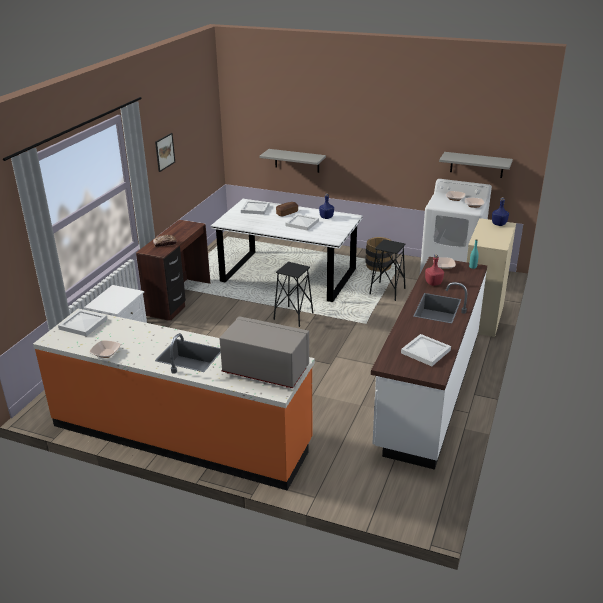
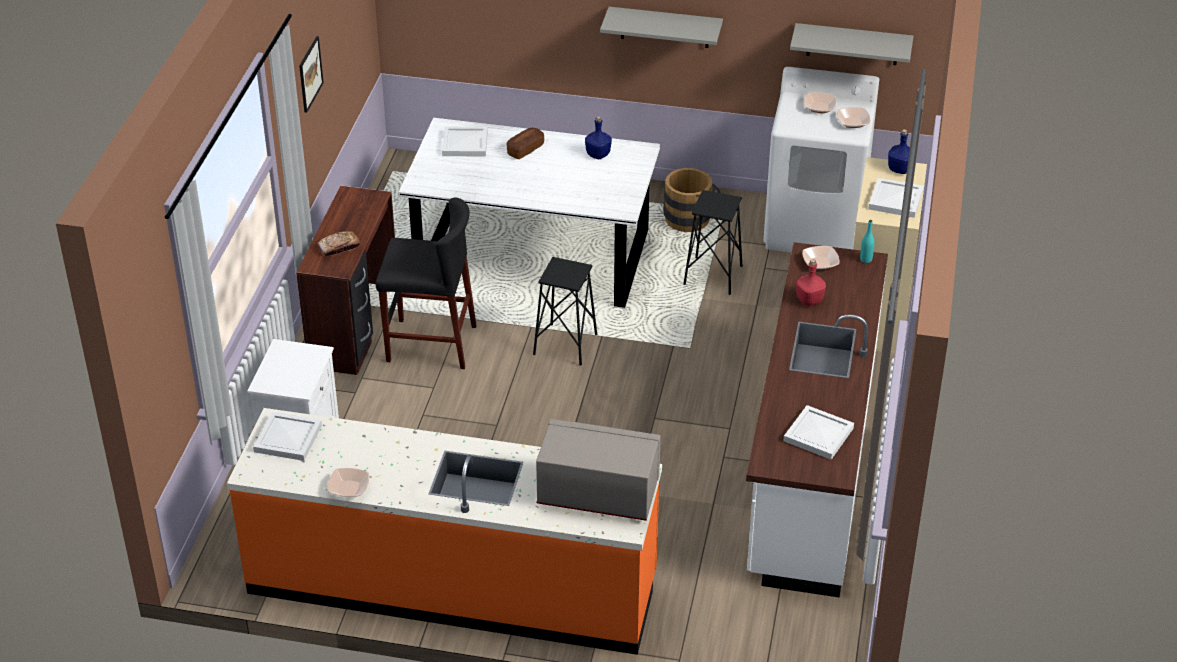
camera: 10 degrees left, 10 degrees up
grey shelf [259,149,326,173] -> grey shelf moved to [600,7,723,48]
white tray [285,214,319,231] -> white tray moved to [868,178,924,218]
none -> black stool [376,198,477,369]

